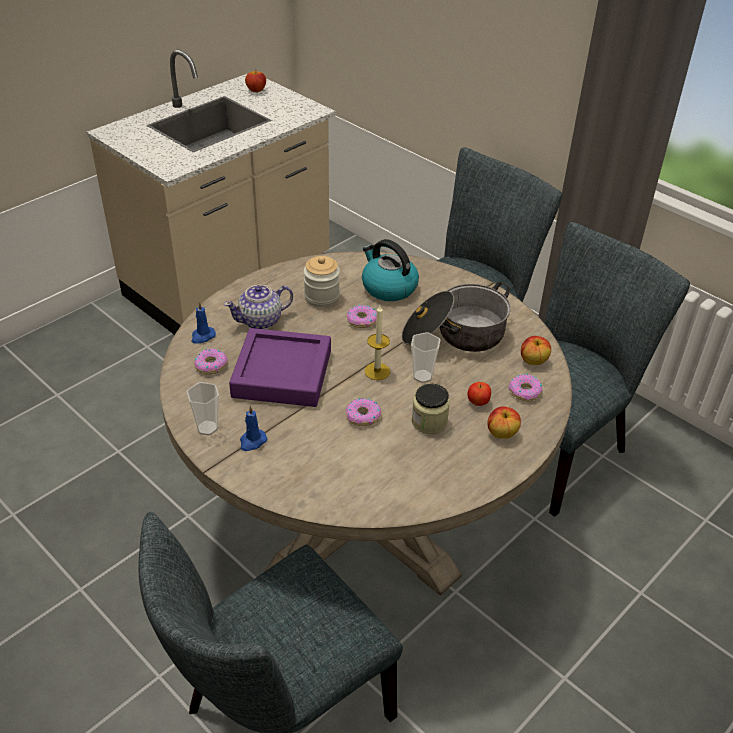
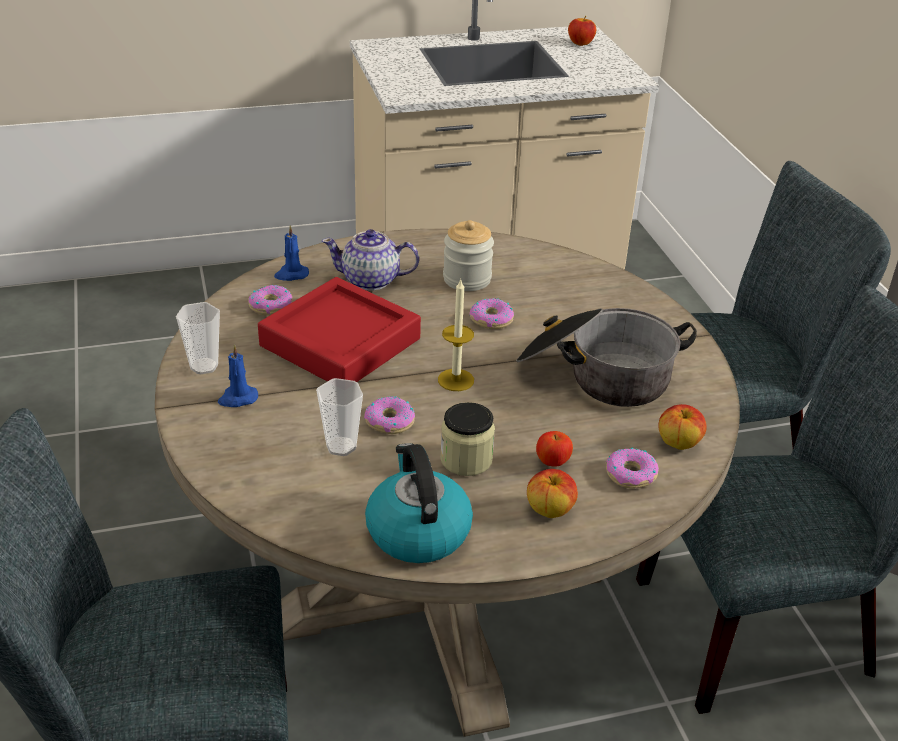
camera: 30 degrees right, 5 degrees down
purple tray [229,328,331,407] -> red tray [258,277,421,382]
kettle [362,239,419,301] -> kettle moved to [365,443,473,563]
cup [411,332,440,383] -> cup moved to [316,378,363,456]

